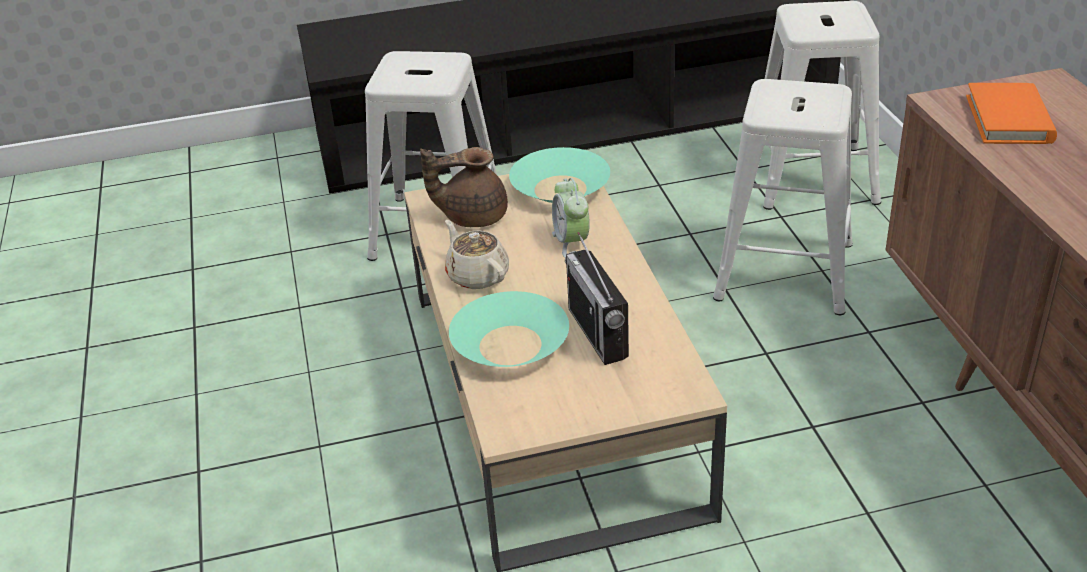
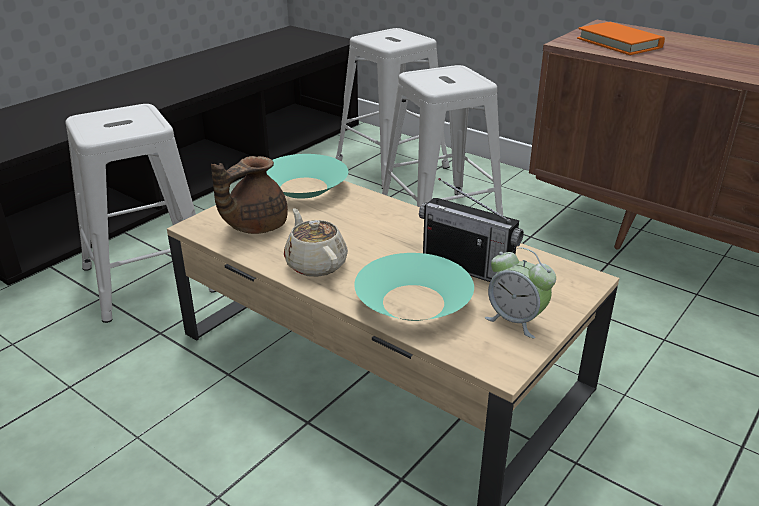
camera: 40 degrees left, 5 degrees down
beige teapot [445,220,509,289] -> beige teapot turned 45 degrees clockwise [284,208,348,277]
alarm clock [552,178,590,258] -> alarm clock moved to [485,247,556,338]

